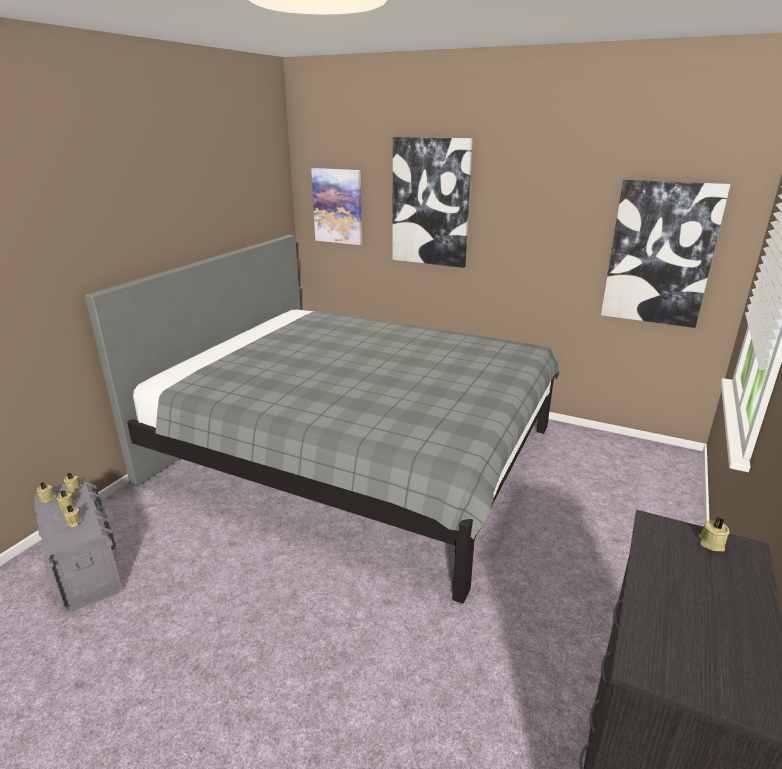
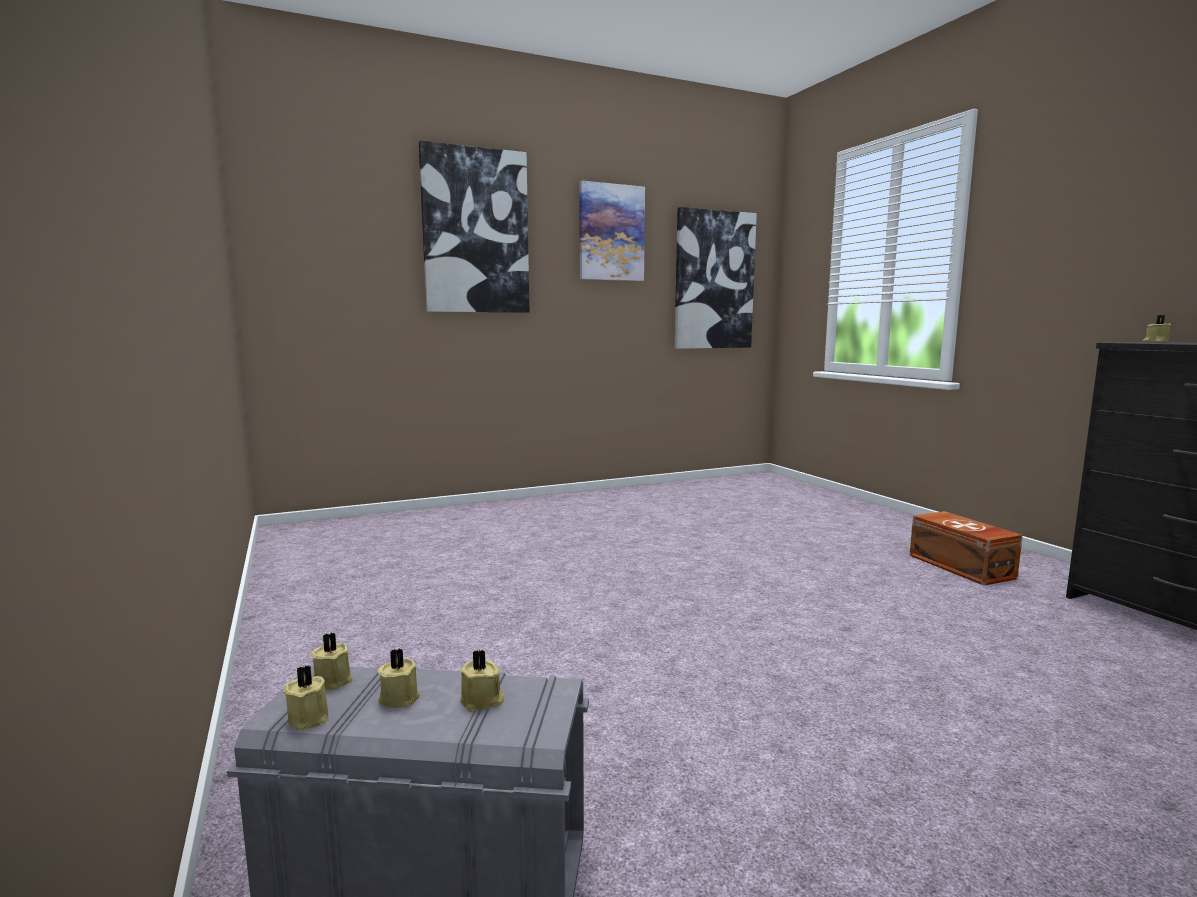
camera: 50 degrees left, 15 degrees down
grey bed [85,235,559,604] -> none
picture [311,168,362,245] -> picture moved to [579,181,645,281]
none -> brown storage box [909,511,1023,585]

